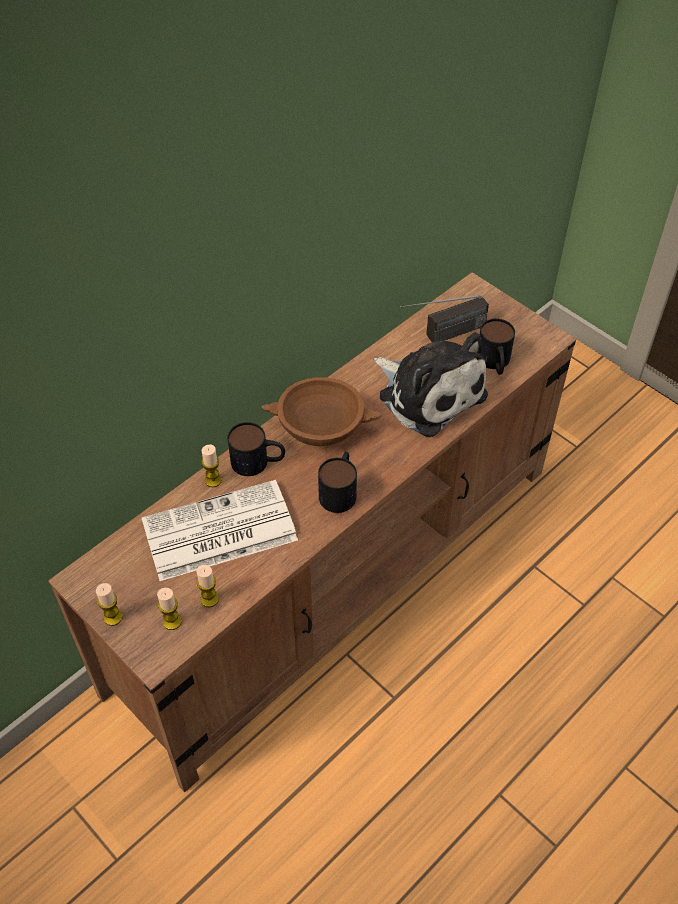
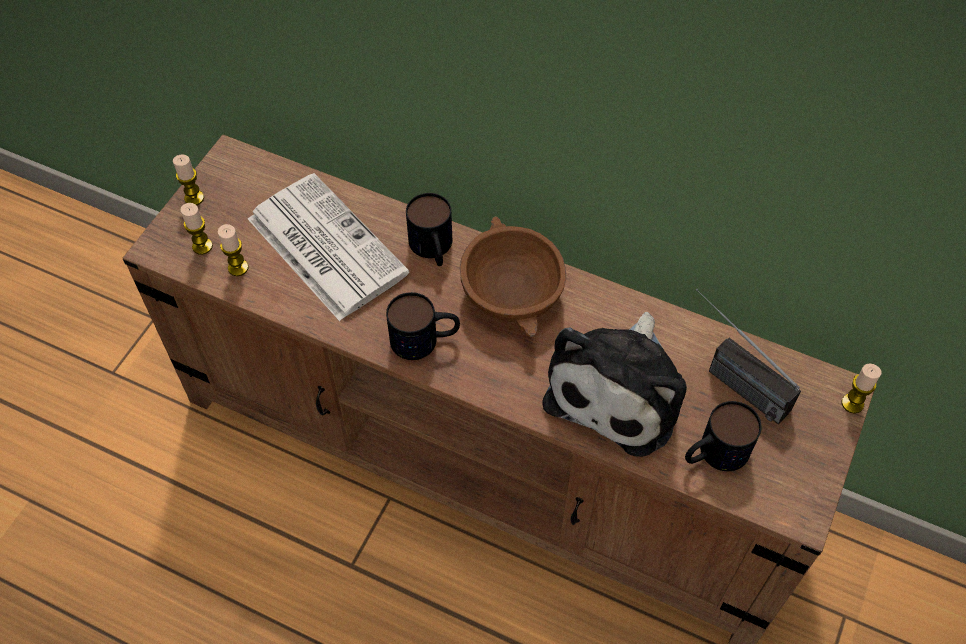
camera: 70 degrees right, 5 degrees up
candle [201,445,222,487] -> candle moved to [842,364,881,414]

